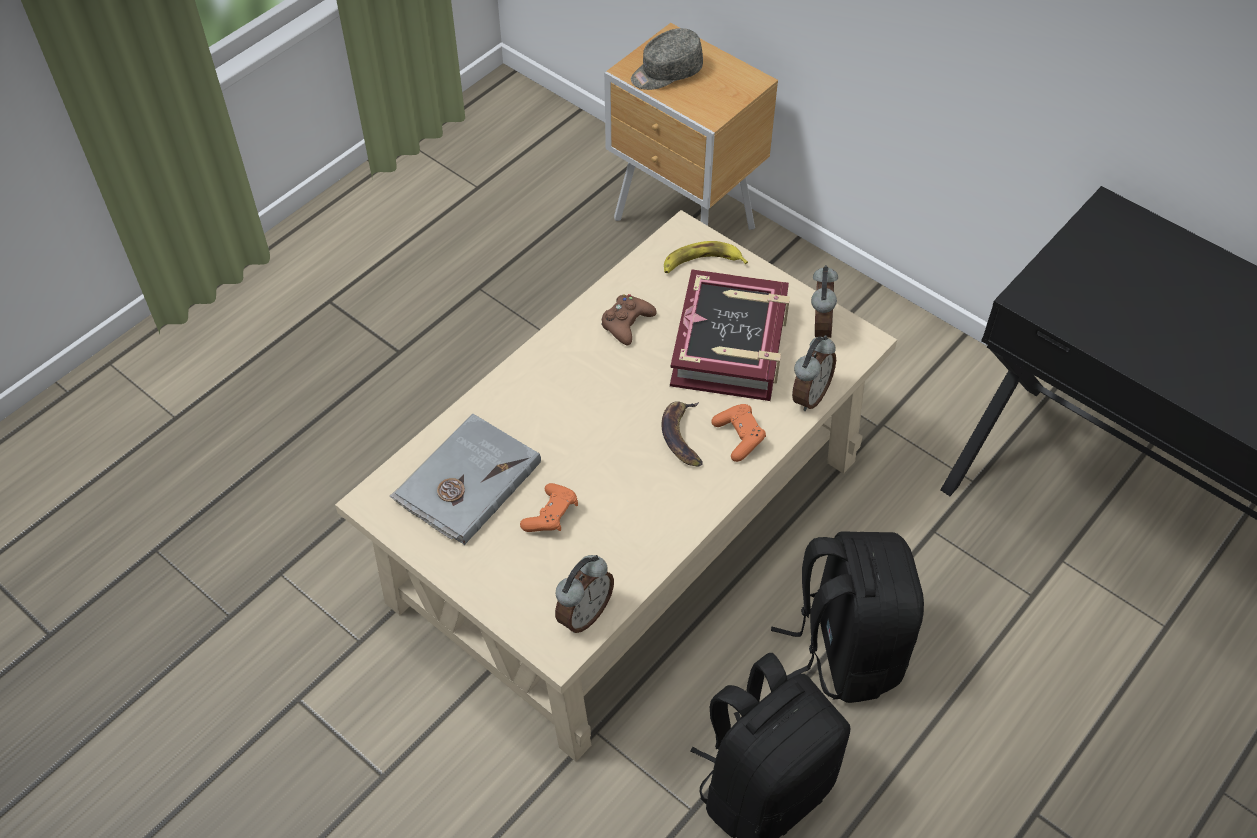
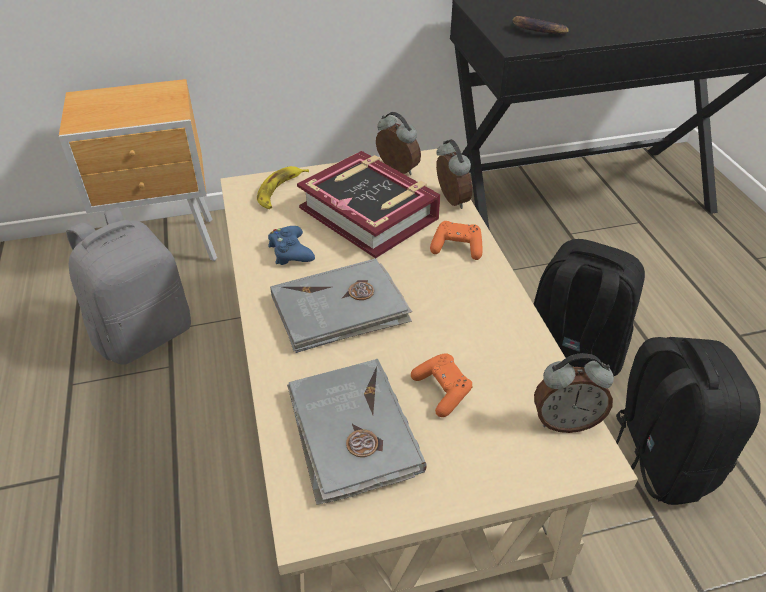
camera: 55 degrees left, 10 degrees down
alarm clock [555,555,614,633] -> alarm clock turned 105 degrees clockwise [534,353,614,433]
brown game controller [601,294,657,345] -> blue game controller [268,226,315,265]
grey cap [631,28,703,90] -> none
banana [661,401,703,467] -> banana moved to [512,16,569,35]
none -> grey backpack [66,207,191,365]
none -> grey book [270,259,412,353]

